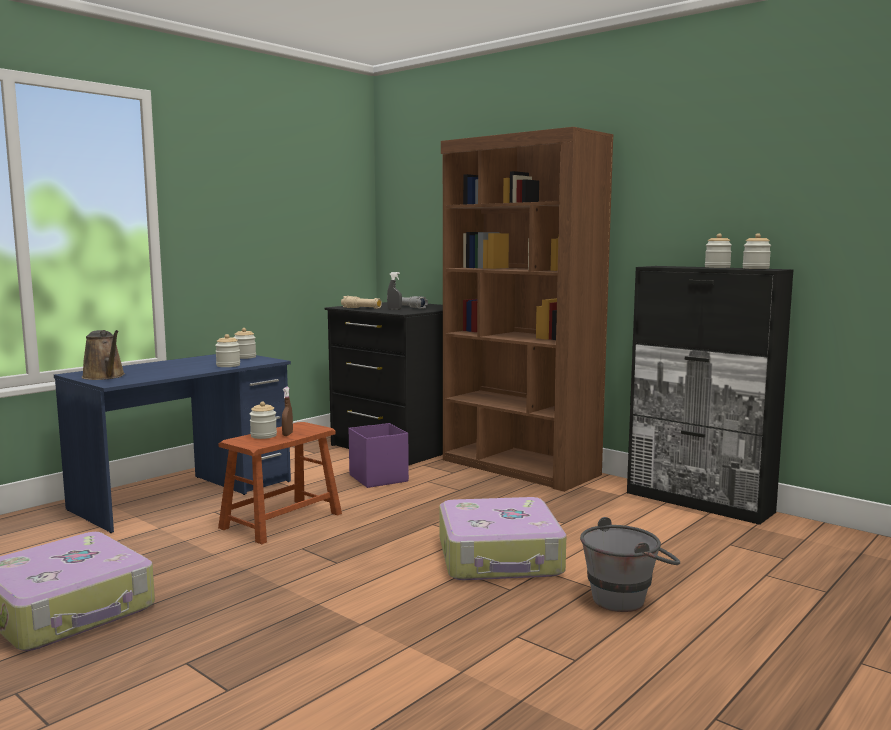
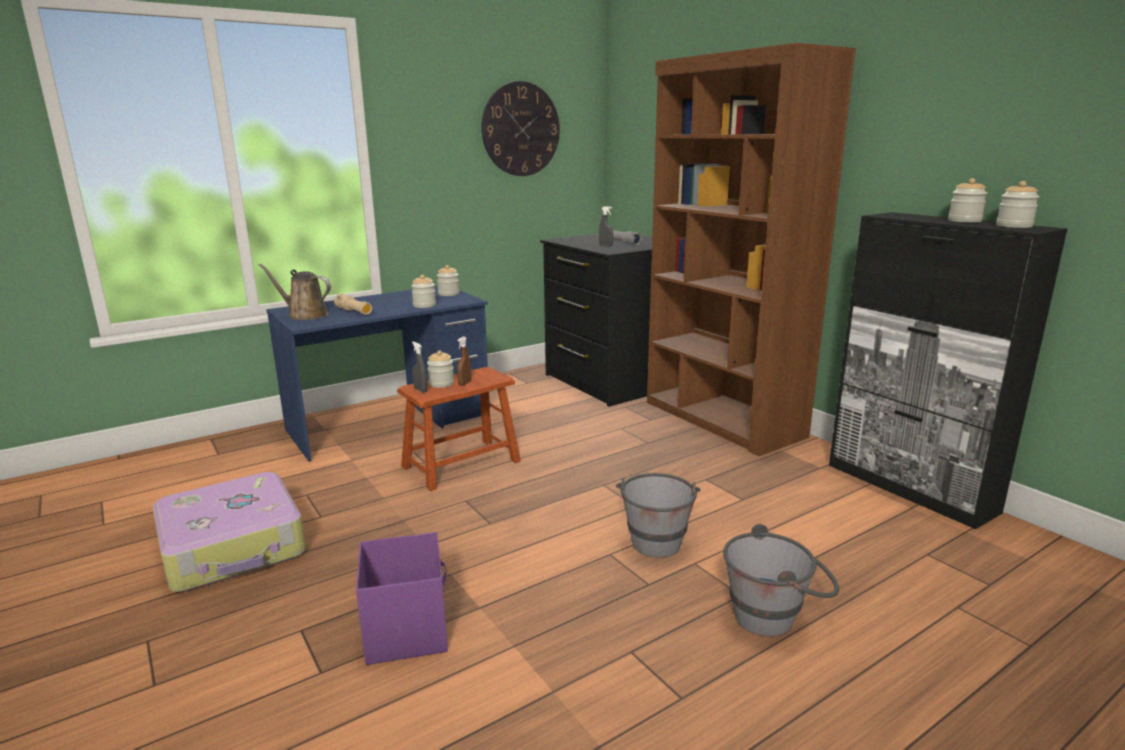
camera: 15 degrees right, 10 degrees up
brown watering can [82,330,125,380] -> brown watering can turned 135 degrees clockwise [258,263,331,320]
beige flashlight [341,296,382,309] -> beige flashlight moved to [334,294,372,315]
purple storage box [349,423,409,488] -> purple storage box moved to [356,532,448,665]
suitcase [439,497,566,580] -> grey bucket [616,473,700,558]
none -> grey spray bottle [412,341,428,393]
none -> wall clock [481,81,560,176]

